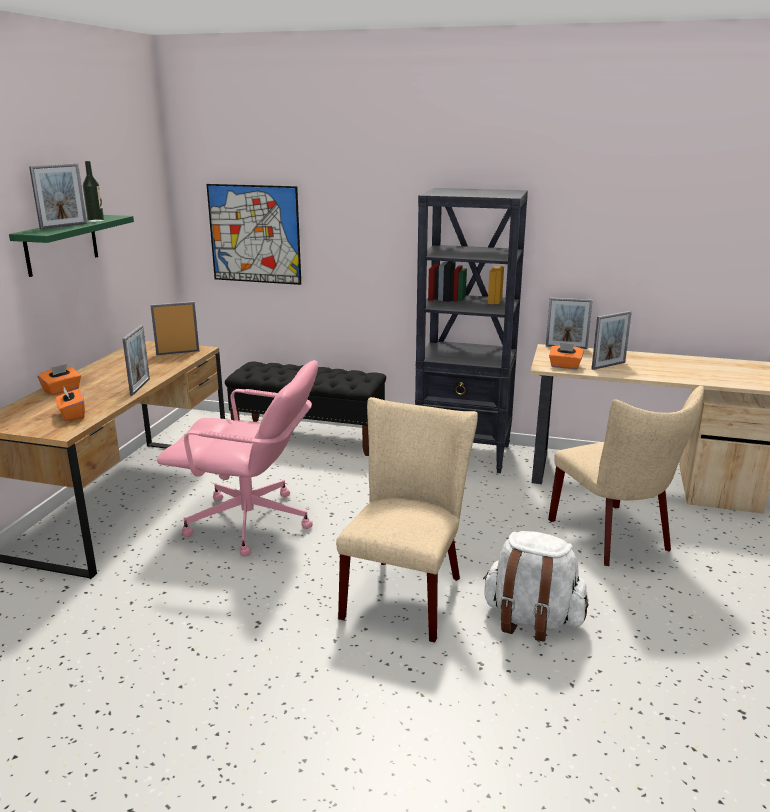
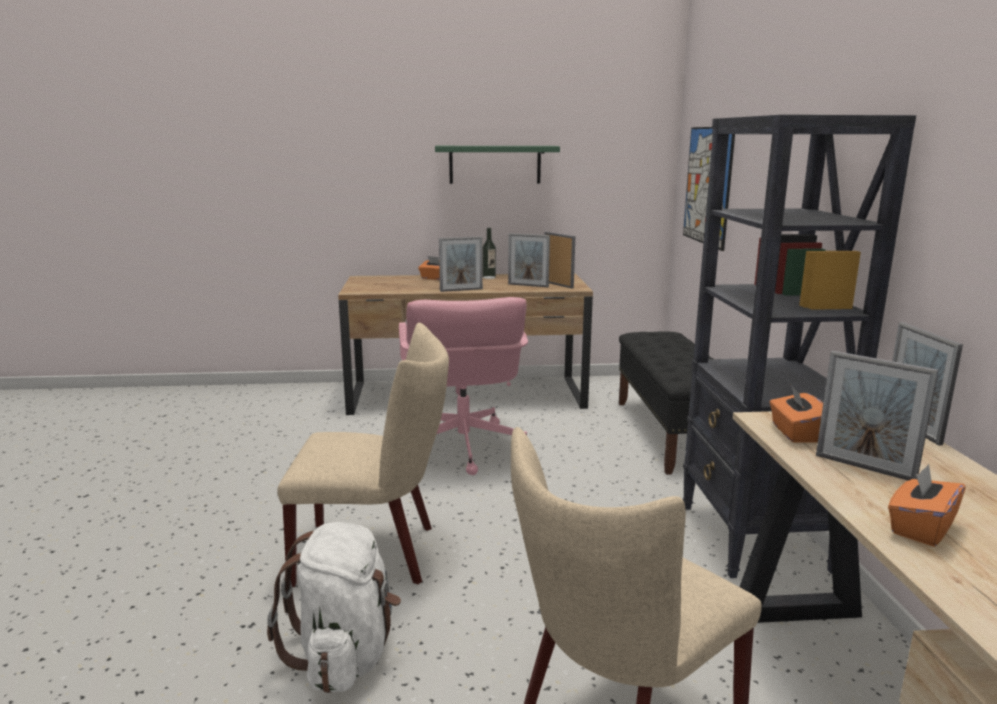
camera: 70 degrees right, 5 degrees down
picture frame [29,163,87,229] -> picture frame moved to [508,233,550,287]
orange tissue box [56,385,85,421] -> orange tissue box moved to [888,464,966,547]
bottle [83,161,104,222] -> bottle moved to [482,228,496,279]

